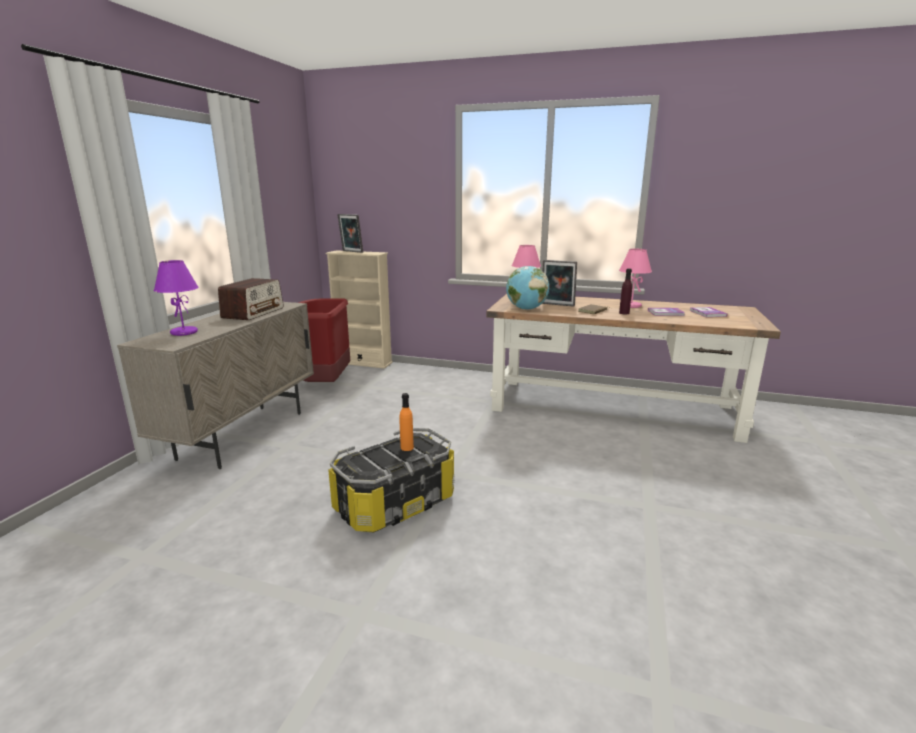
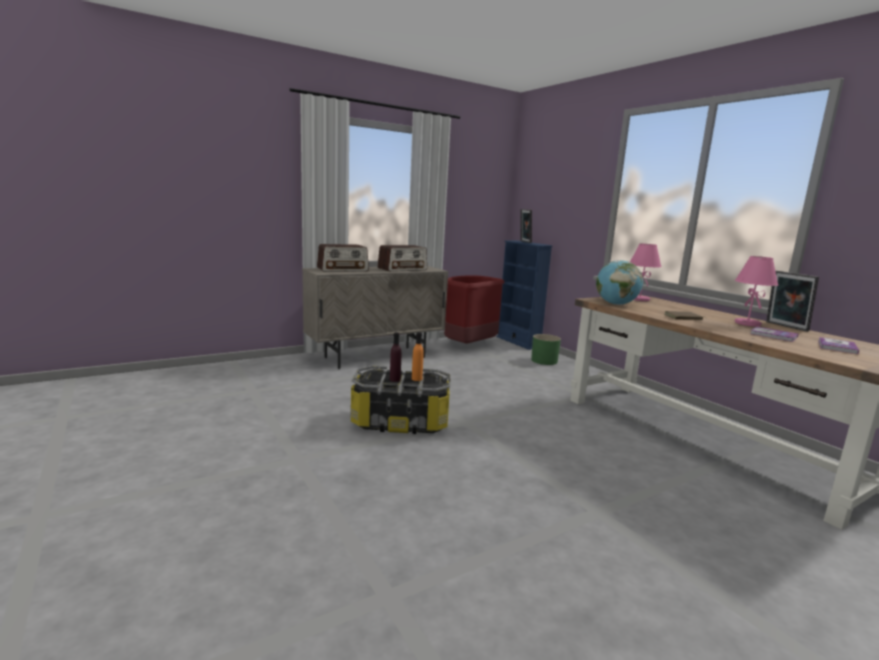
camera: 40 degrees right, 5 degrees down
purple table lamp [154,260,199,336] -> radio [317,244,369,272]
beige bookcase [326,250,393,369] -> blue bookcase [496,240,552,350]
picture frame [542,260,577,307] -> picture frame moved to [766,271,819,332]
purple bottle [619,268,632,314] -> purple bottle moved to [390,332,401,382]
none -> green planter [531,334,561,365]

